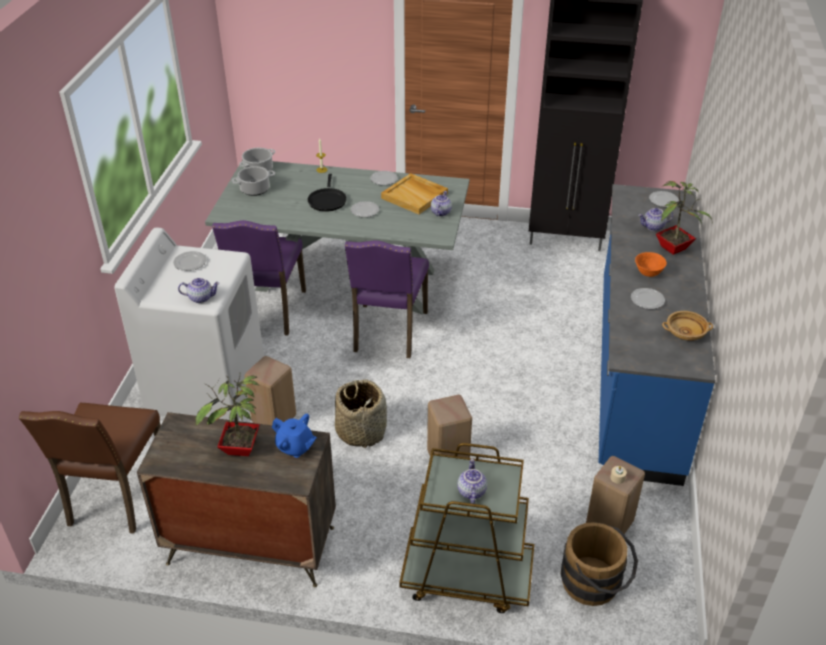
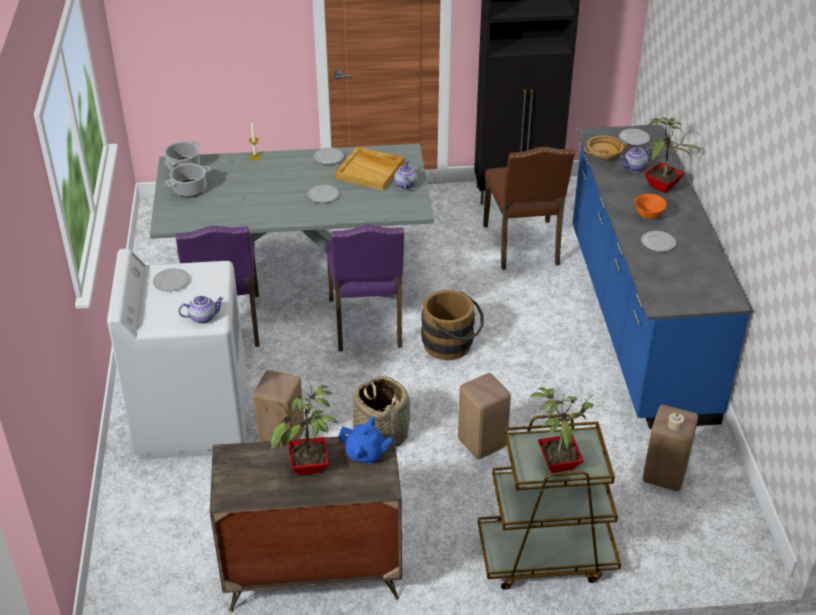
camera: 15 degrees left, 0 degrees up
brown chair [19,402,161,534] -> brown chair moved to [483,147,575,270]
black frying pan [308,174,347,212] -> none
teapot [457,459,487,504] -> potted plant [530,387,595,473]
brown bucket [561,522,638,606] -> brown bucket moved to [421,290,484,360]
beige bowl [662,311,713,341] -> beige bowl moved to [584,135,627,160]

